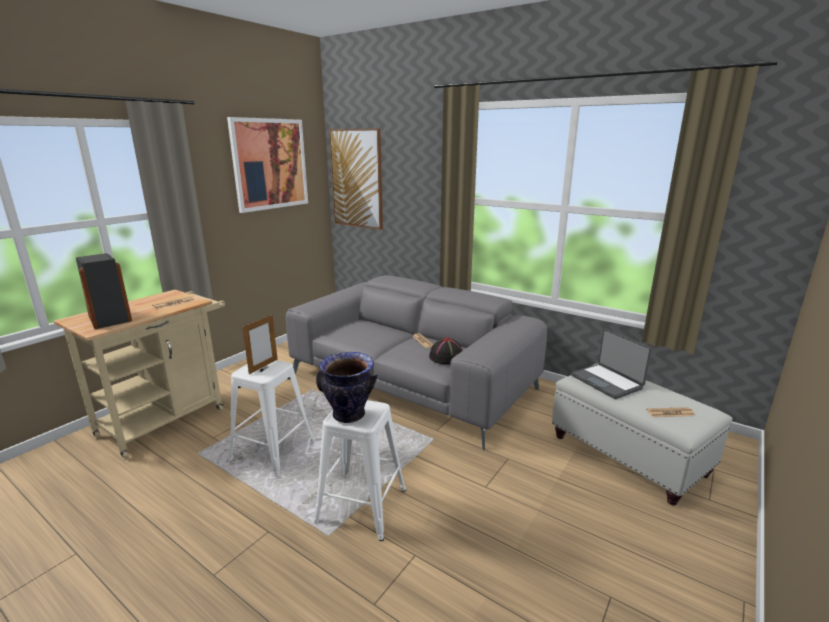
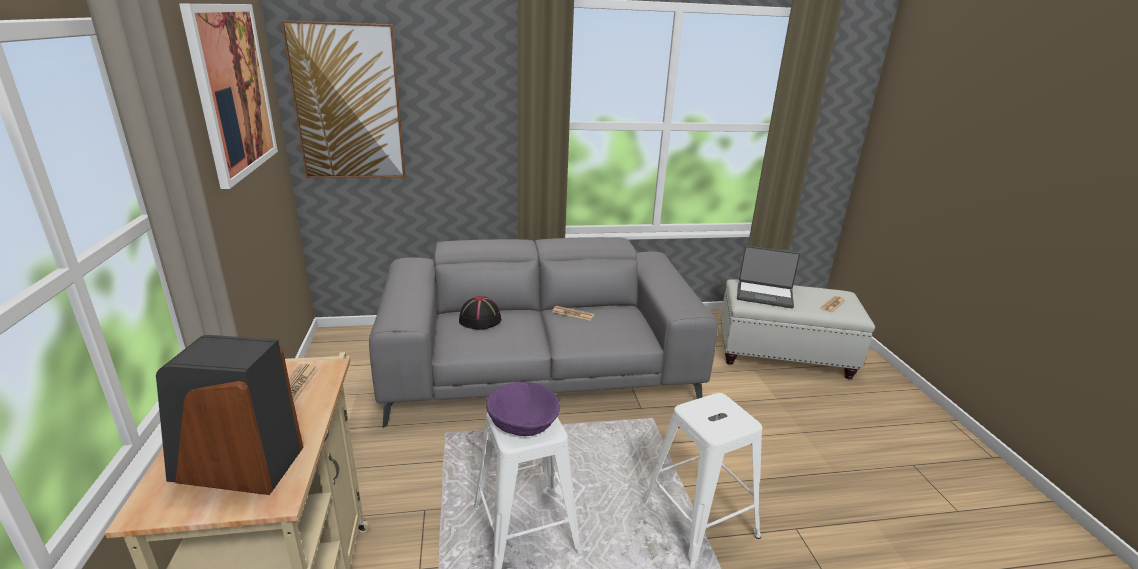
camera: 45 degrees left, 5 degrees up
picture frame [243,315,278,374] -> purple bowl [486,382,560,436]
vase [316,352,378,423] -> none
black hat [429,338,462,365] -> black hat moved to [459,296,501,330]

